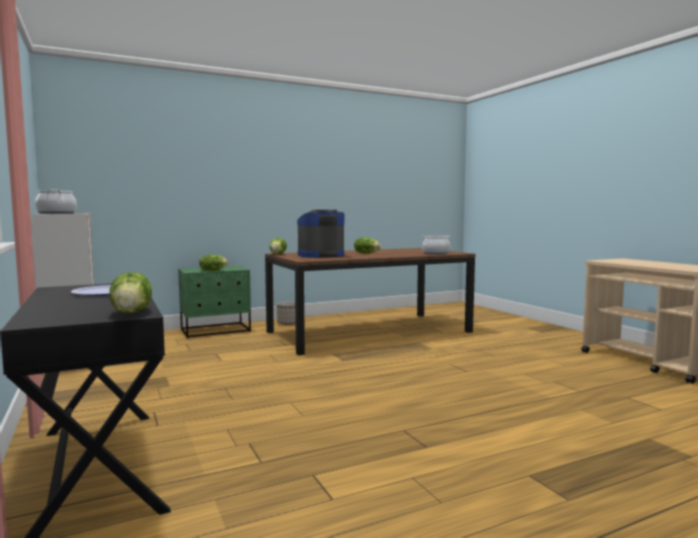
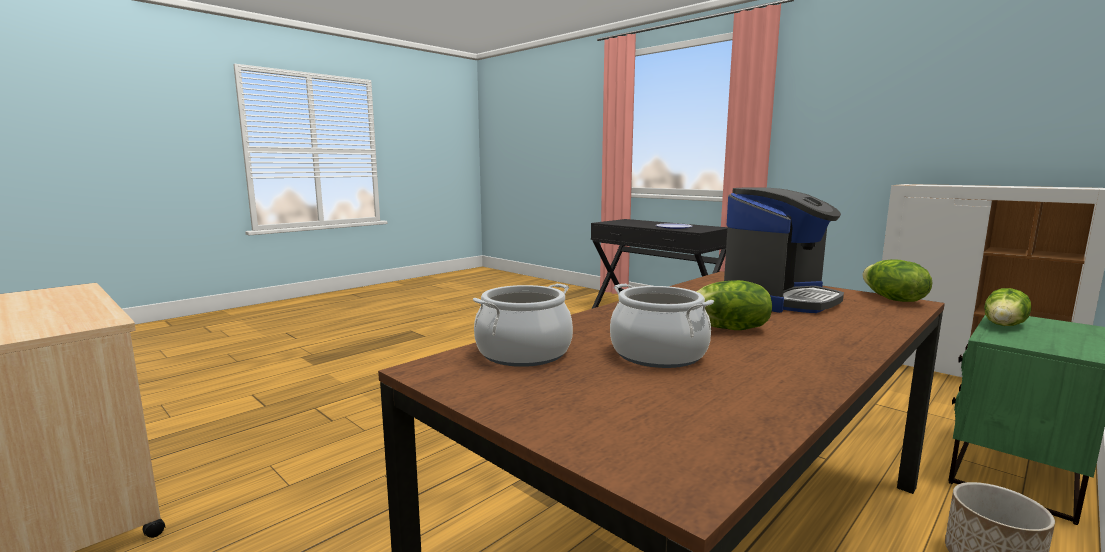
camera: 160 degrees right, 5 degrees up
cooking pot [35,189,77,214] -> cooking pot moved to [610,284,714,368]
lettuce [109,272,152,313] -> none

